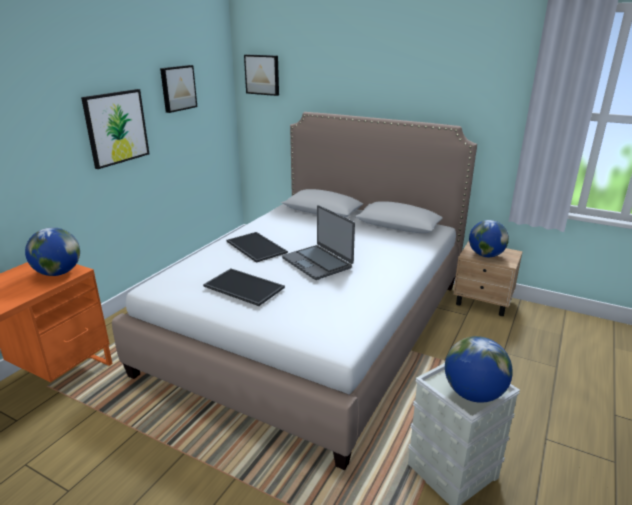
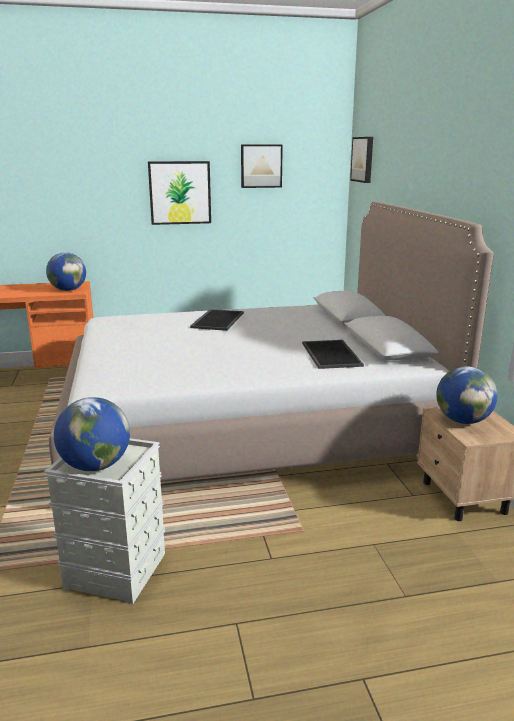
camera: 50 degrees right, 5 degrees down
tray [203,268,285,306] -> tray moved to [302,340,364,369]
laptop [282,205,355,280] -> none

